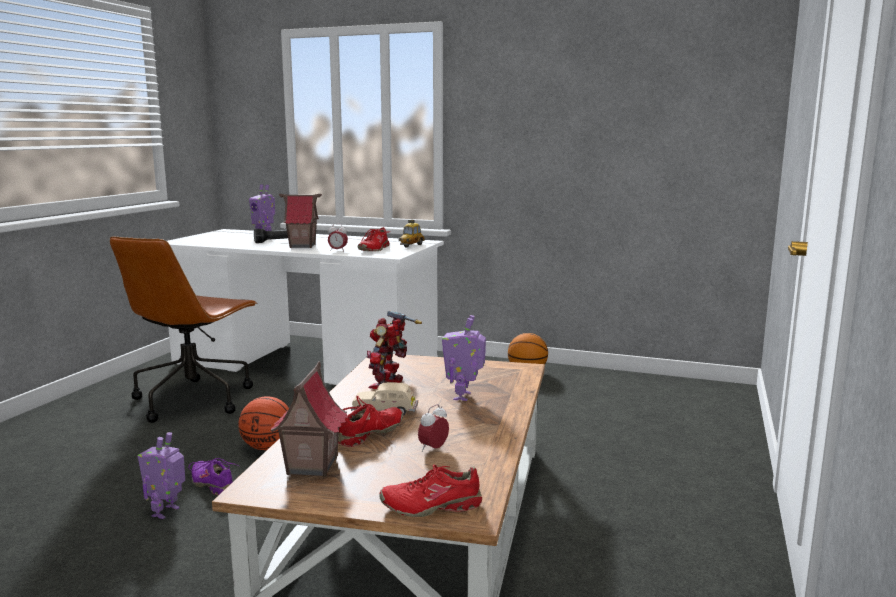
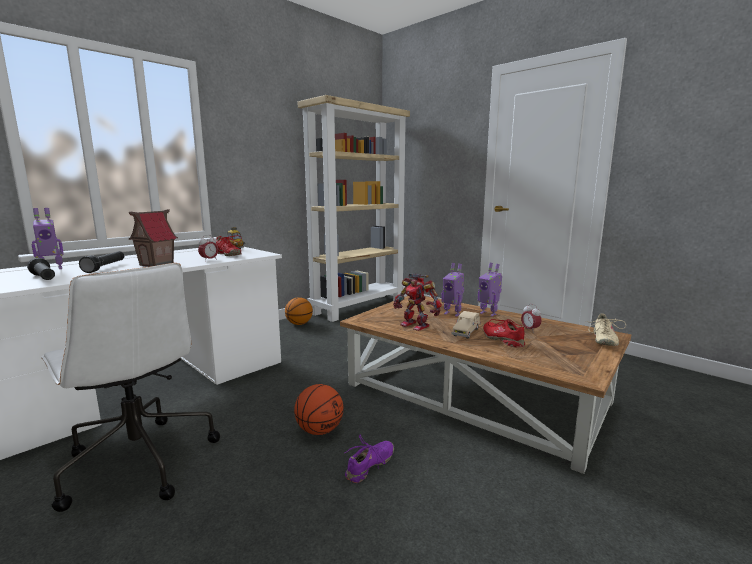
camera: 65 degrees left, 0 degrees up
brown office chair [110,236,257,423] -> white office chair [41,263,220,512]
toy robot [138,432,185,519] -> toy robot moved to [478,263,502,316]
purple shoe [188,458,239,495] -> purple shoe turned 150 degrees clockwise [345,435,394,483]
toy house [270,361,348,477] -> none
red shoe [379,465,482,517] -> beige shoe [588,313,626,346]
none -> black flashlight [27,258,55,280]
none -> beige bookcase [298,95,410,322]

